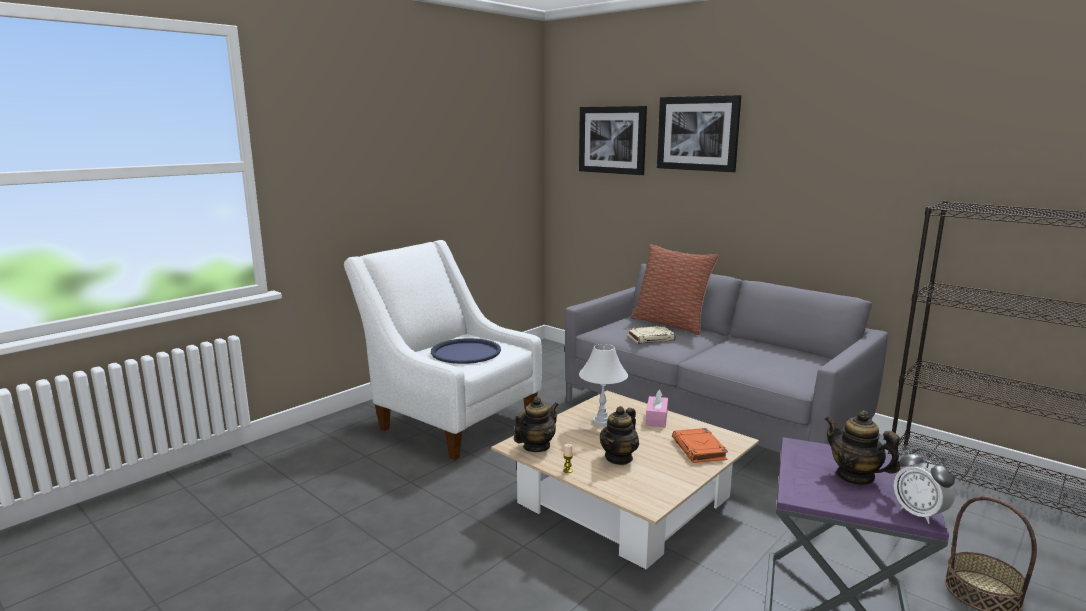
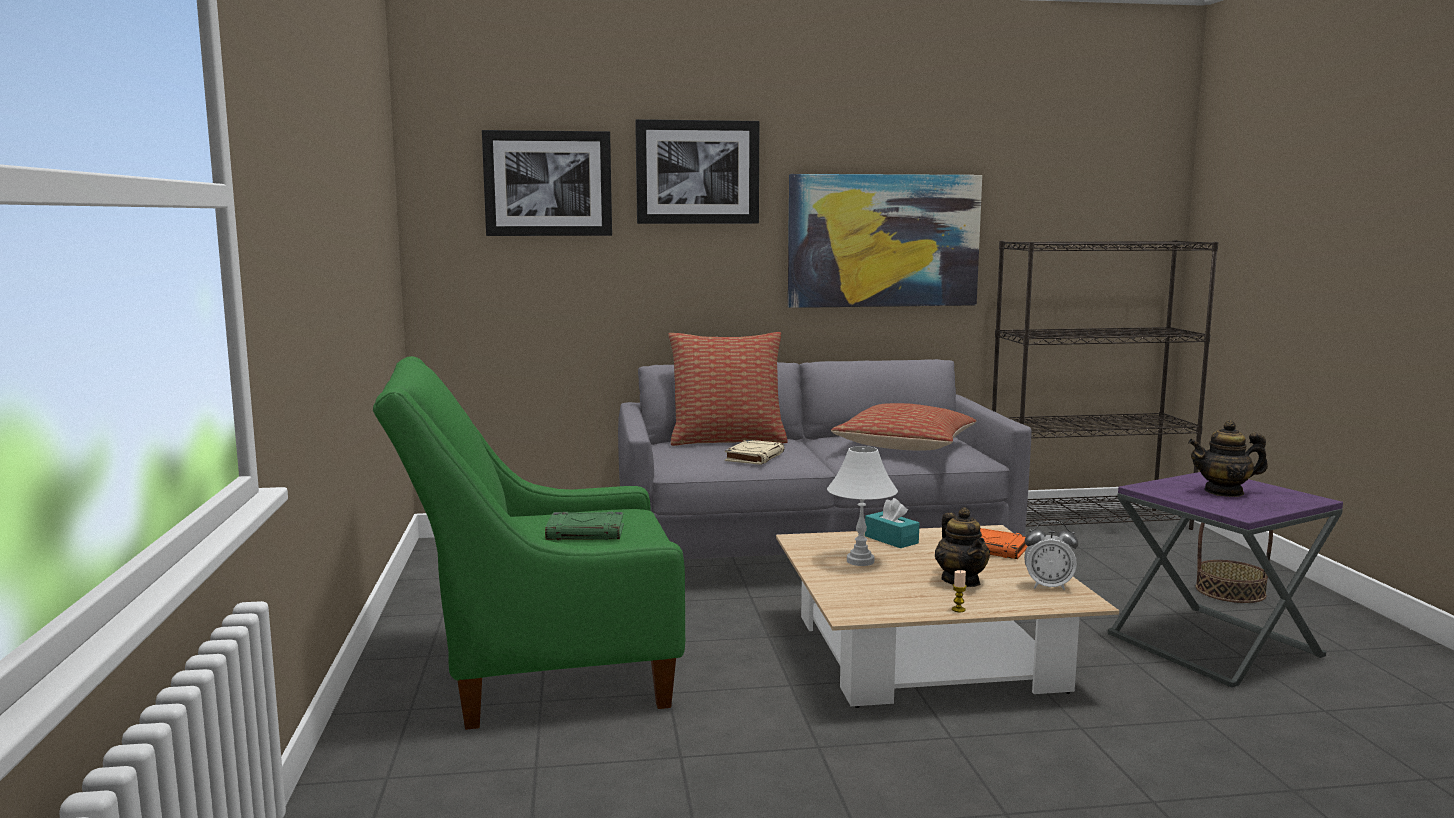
camera: 50 degrees left, 5 degrees down
white armchair [344,240,542,460] -> green armchair [373,356,685,730]
blue tray [431,338,501,364] -> green book [545,512,624,540]
teapot [514,397,559,452] -> none
pink tissue box [646,390,668,427] -> turquoise tissue box [865,498,919,548]
alarm clock [894,449,955,524] -> alarm clock moved to [1024,521,1078,591]
none -> picture [788,174,982,308]
none -> pillow [831,403,976,450]

